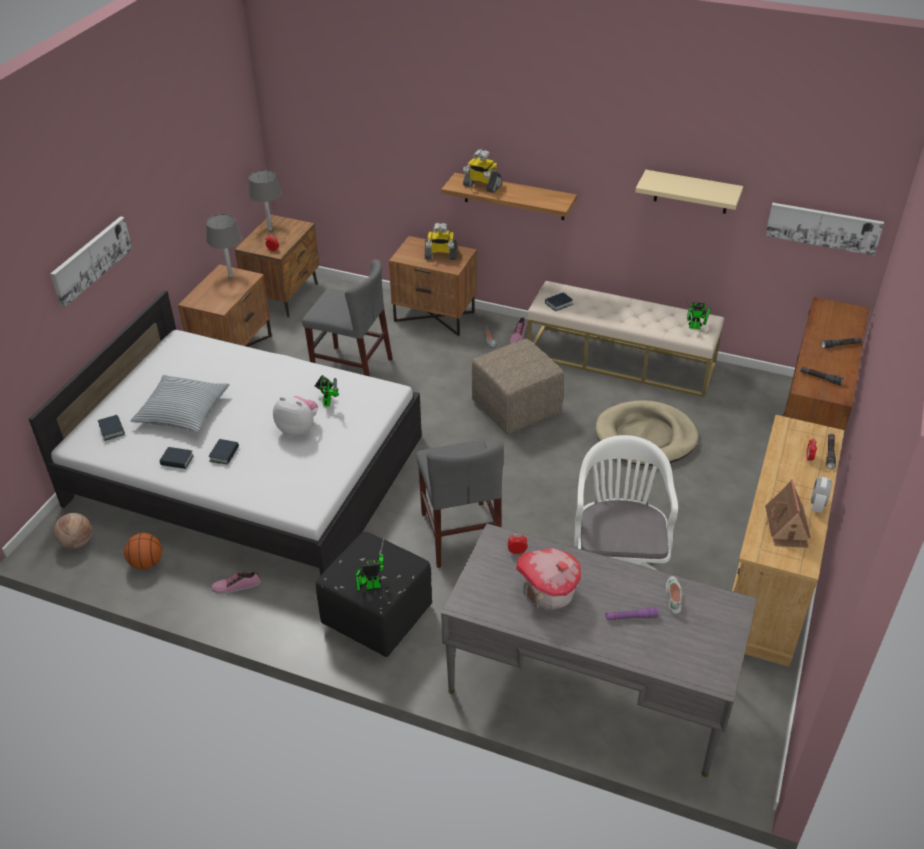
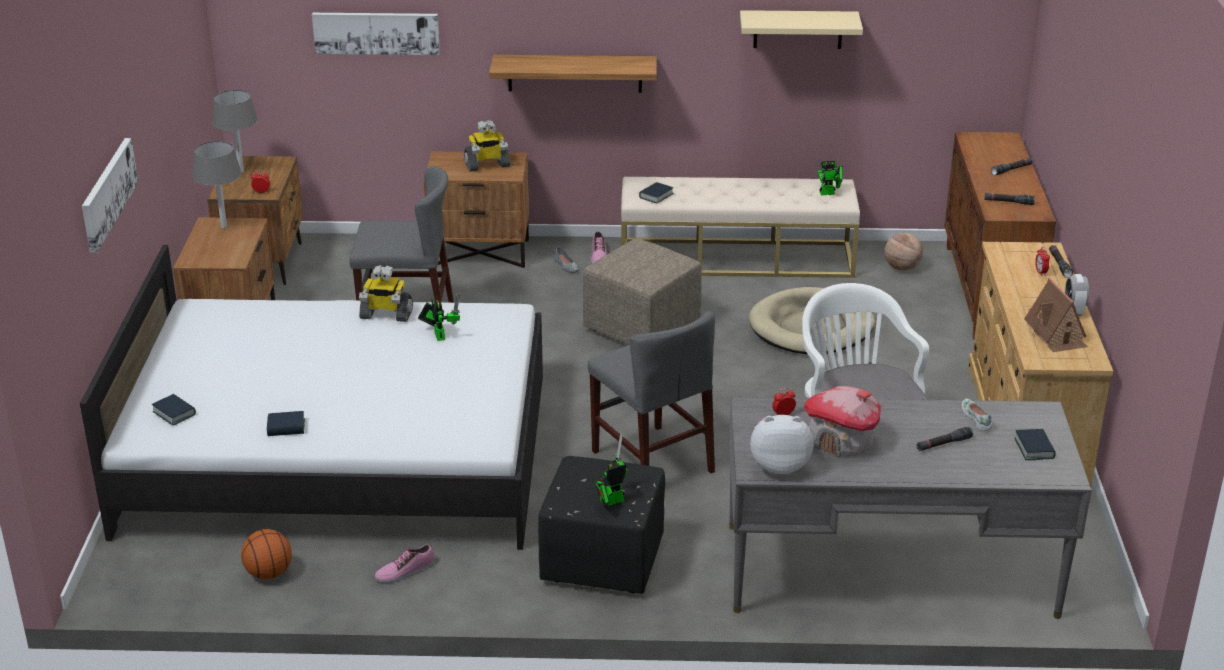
camera: 20 degrees left, 10 degrees down
basketball [54,513,92,549] -> basketball moved to [884,233,923,271]
pillow [131,375,230,432] -> none
book [209,439,239,465] -> book moved to [1014,429,1056,460]
plush toy [273,396,318,437] -> plush toy moved to [750,415,814,475]
toy robot [463,149,502,193] -> toy robot moved to [359,265,413,322]
purple flashlight [605,607,659,620] -> black flashlight [917,427,973,451]
picture [765,203,884,256] -> picture moved to [312,13,440,55]

